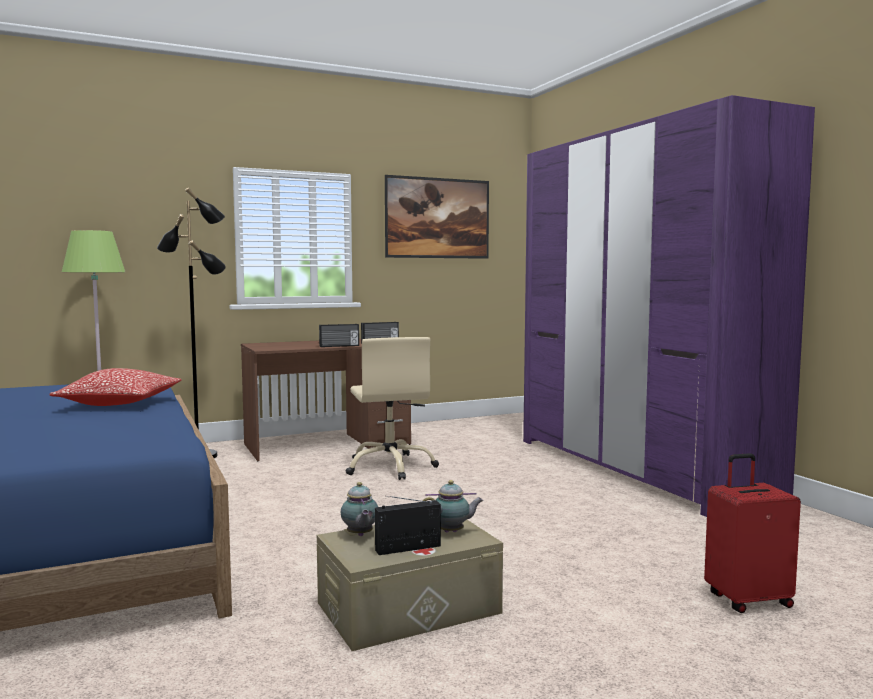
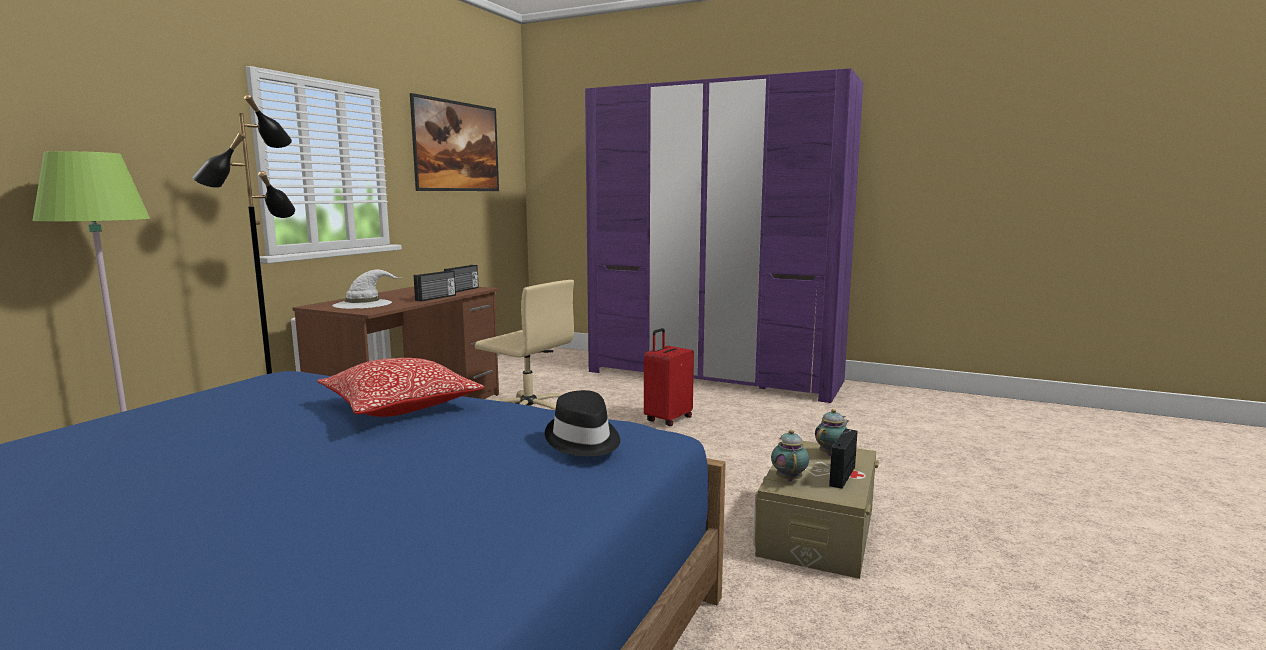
camera: 40 degrees left, 5 degrees up
teapot [341,482,378,536] -> teapot turned 120 degrees counterclockwise [771,430,809,482]
red suitcase [704,453,801,613] -> red suitcase moved to [644,328,694,426]
none -> white hat [333,269,402,309]
none -> black hat [545,390,620,456]

